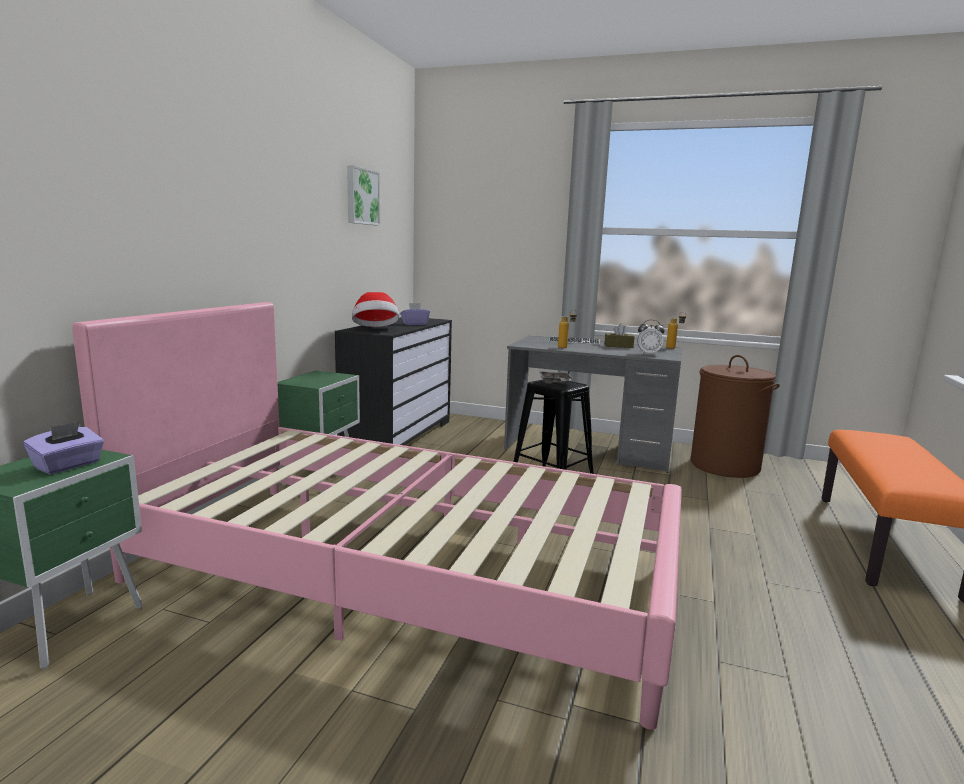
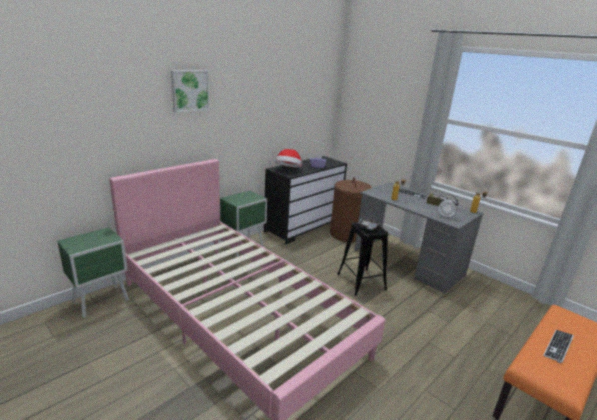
camera: 25 degrees right, 10 degrees up
purple tissue box [23,421,104,474] -> none
picture [347,165,380,226] -> picture moved to [171,70,210,113]
brown laundry basket [690,355,780,478] -> brown laundry basket moved to [330,177,372,242]
none -> keyboard [543,330,574,363]

